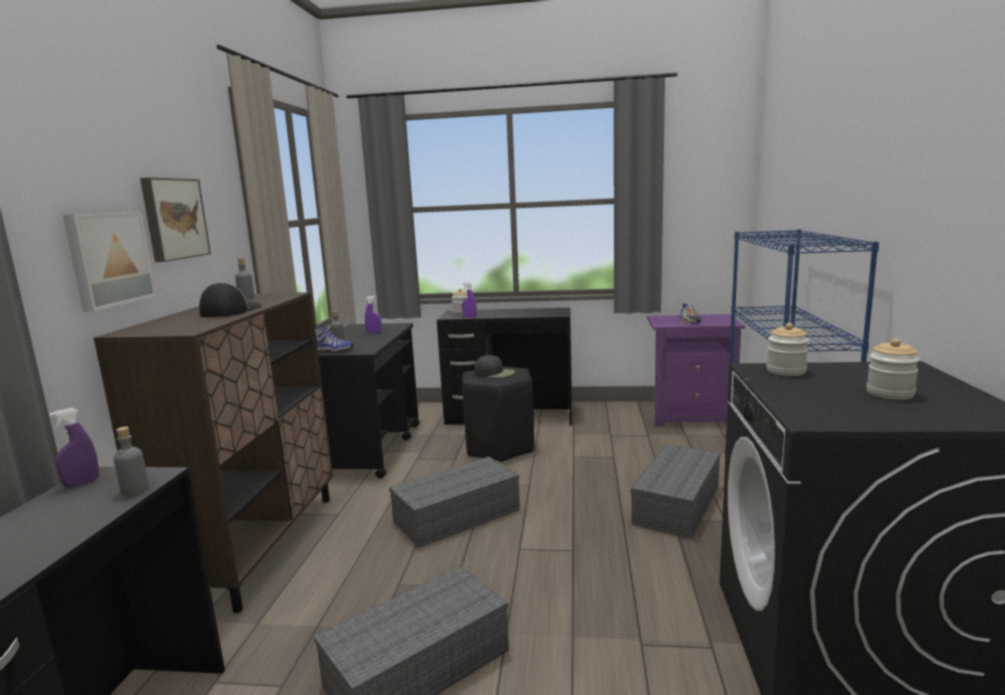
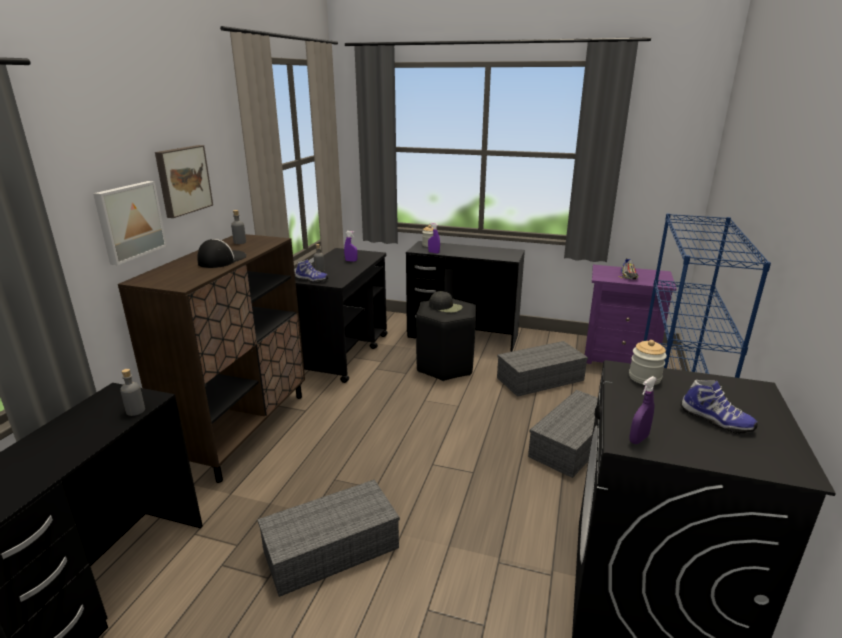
camera: 10 degrees right, 10 degrees up
purple spray bottle [50,408,99,488] -> purple spray bottle moved to [629,376,657,444]
grey storage box [389,456,520,548] -> grey storage box moved to [497,341,588,397]
jar [866,338,920,400] -> shoe [681,380,758,434]

